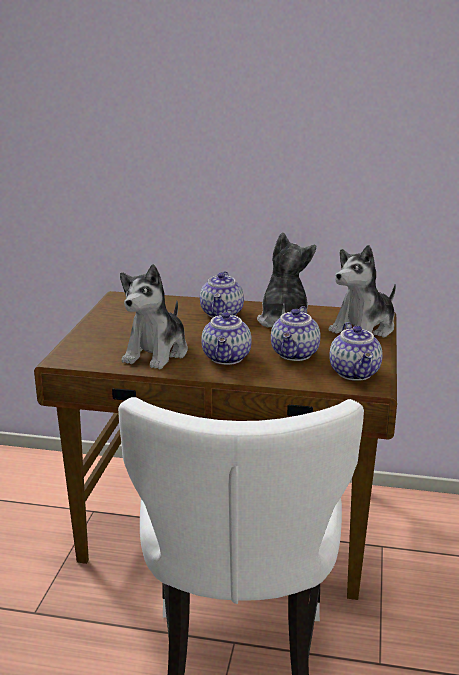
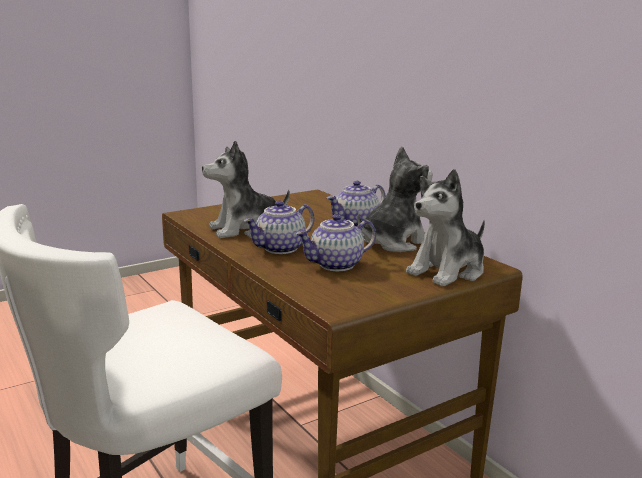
camera: 45 degrees right, 5 degrees down
plush toy [329,245,396,337] -> plush toy turned 45 degrees counterclockwise [406,169,485,287]
teapot [329,322,383,381] -> none

